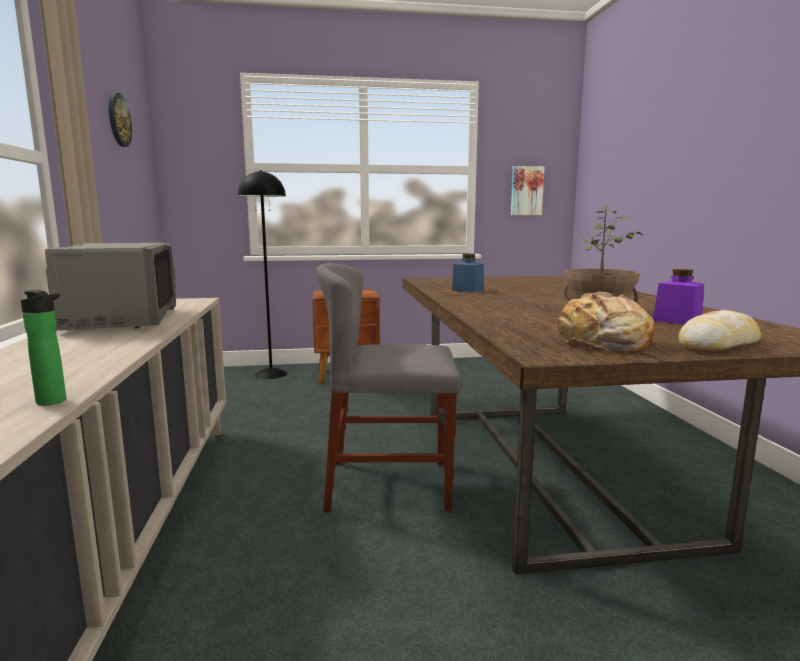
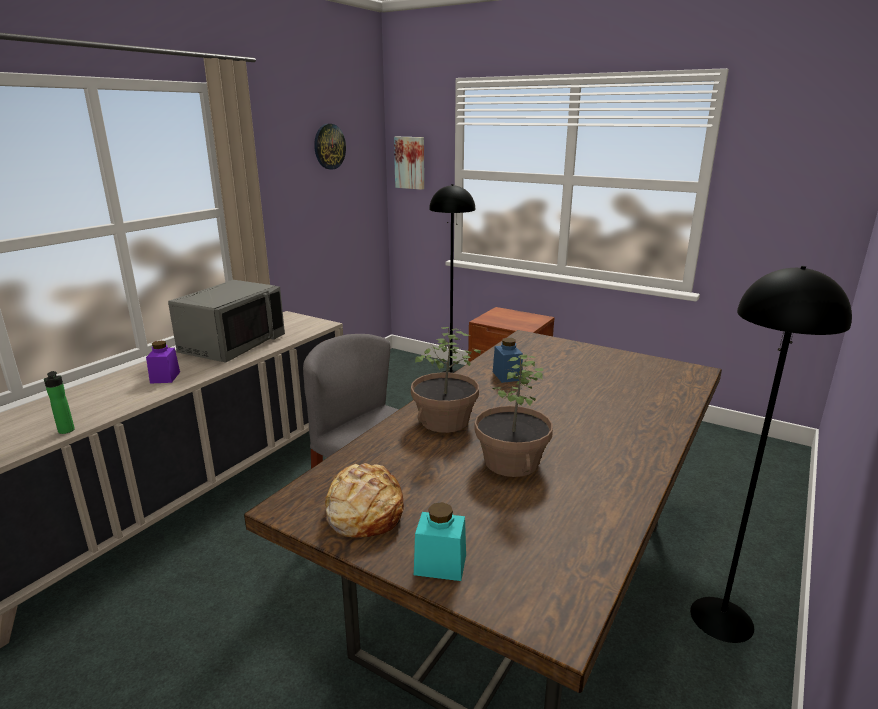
camera: 40 degrees right, 10 degrees up
picture [511,166,545,215] -> picture moved to [394,137,424,190]
purple jar [653,269,704,325] -> purple jar moved to [146,341,180,384]
bread [679,310,761,351] -> turquoise jar [414,502,466,581]
none -> potted plant [411,327,481,433]
none -> black floor lamp [690,266,852,643]

